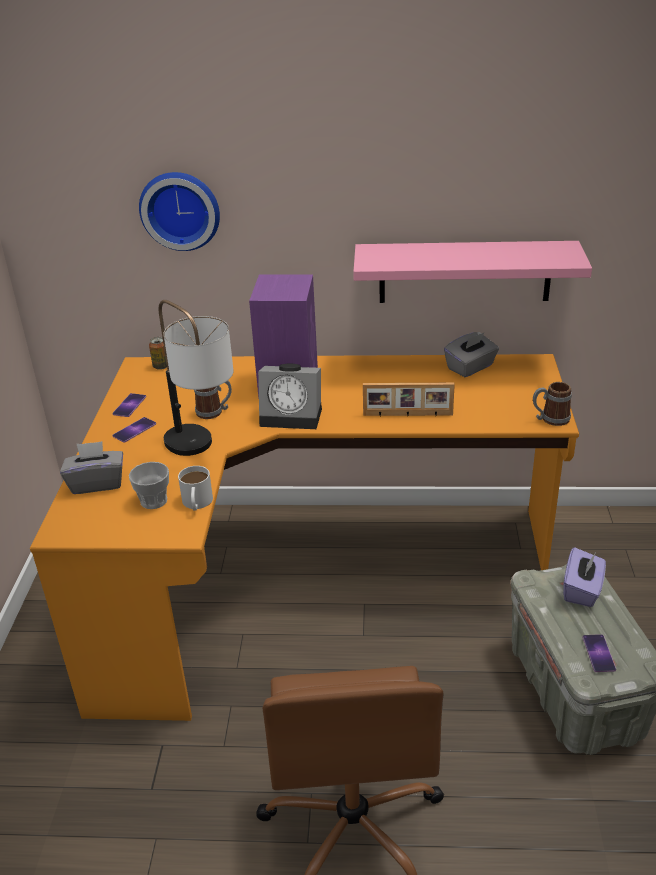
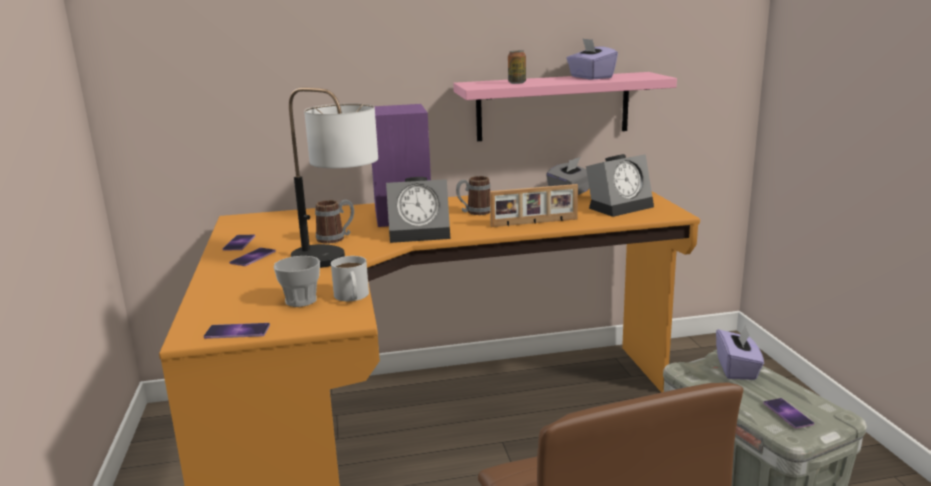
camera: 15 degrees left, 15 degrees down
grey tissue box [60,441,123,494] -> none
wall clock [139,172,220,251] -> none
can [149,337,167,370] -> can moved to [508,50,526,84]
mug [533,382,572,426] -> mug moved to [456,176,491,215]
none -> phone [204,323,270,339]
none -> purple tissue box [566,38,618,80]
none -> alarm clock [586,154,654,217]

